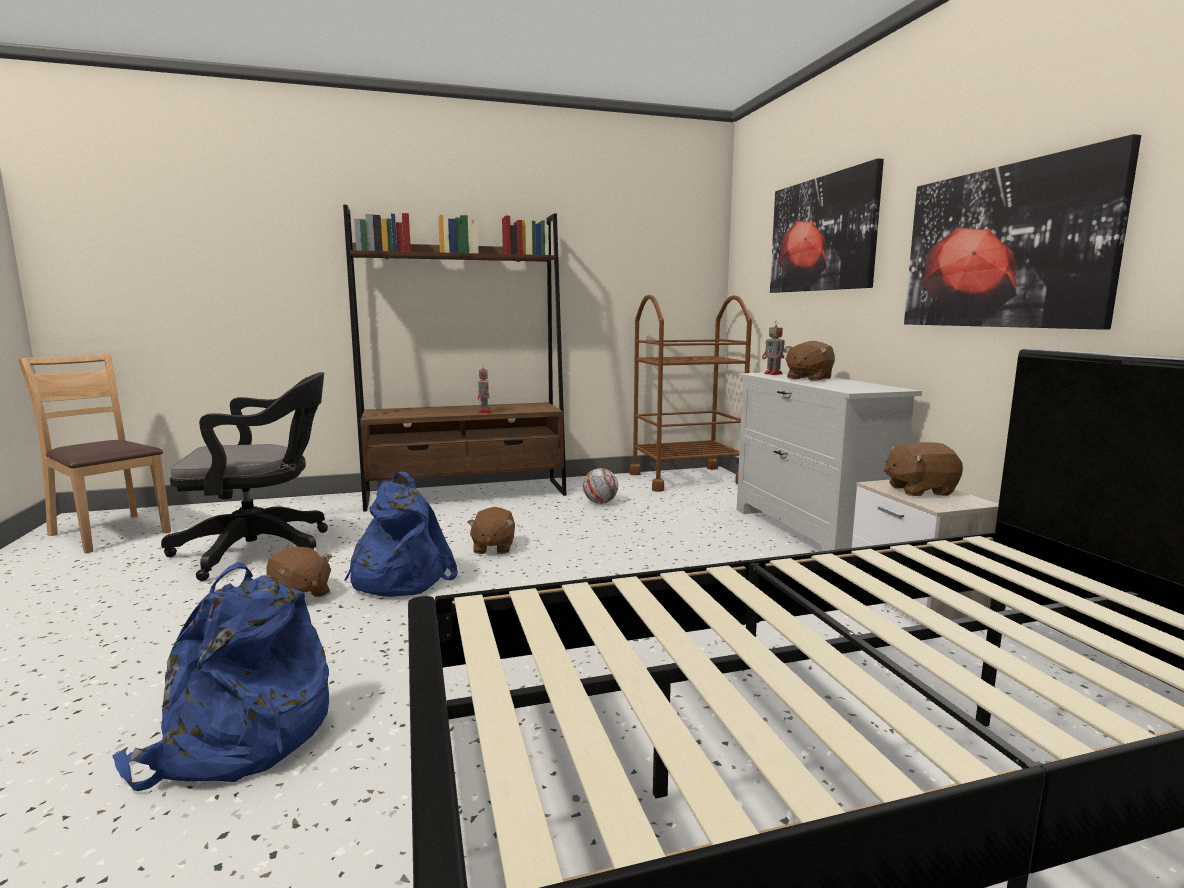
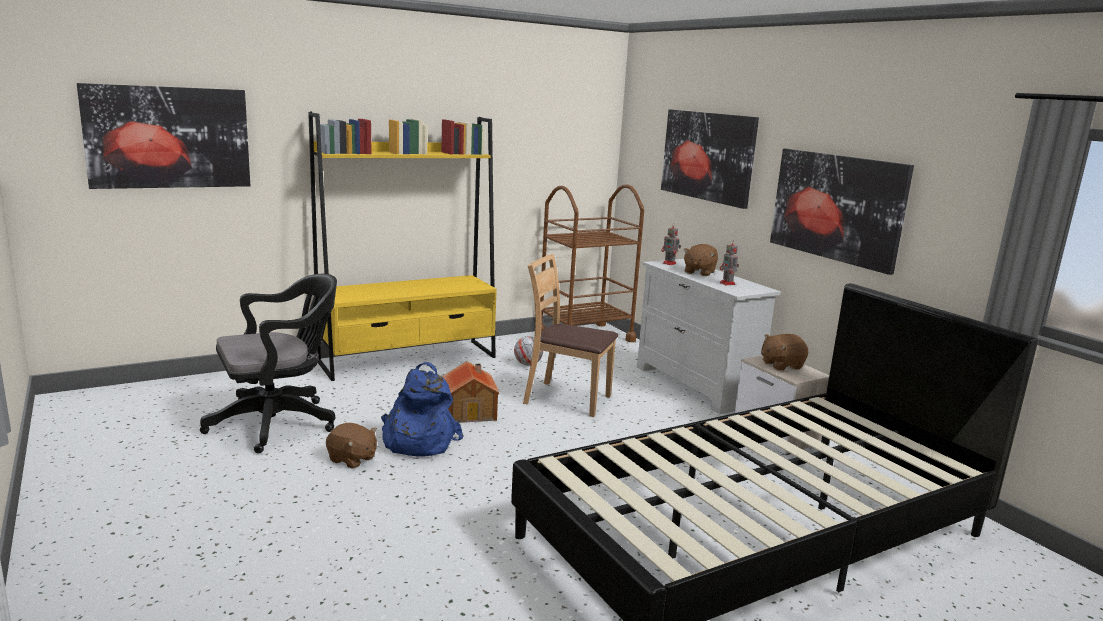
camera: 15 degrees left, 5 degrees up
brown chair [18,354,171,553] -> brown chair moved to [523,254,618,417]
blue backpack [113,562,329,791] -> none
brown bookcase [343,205,567,512] -> yellow bookcase [308,112,497,381]
brown plush toy [467,507,515,554] -> toy house [442,361,499,423]
toy robot [478,368,491,413] -> toy robot moved to [720,240,739,285]
none -> picture [77,83,250,189]

